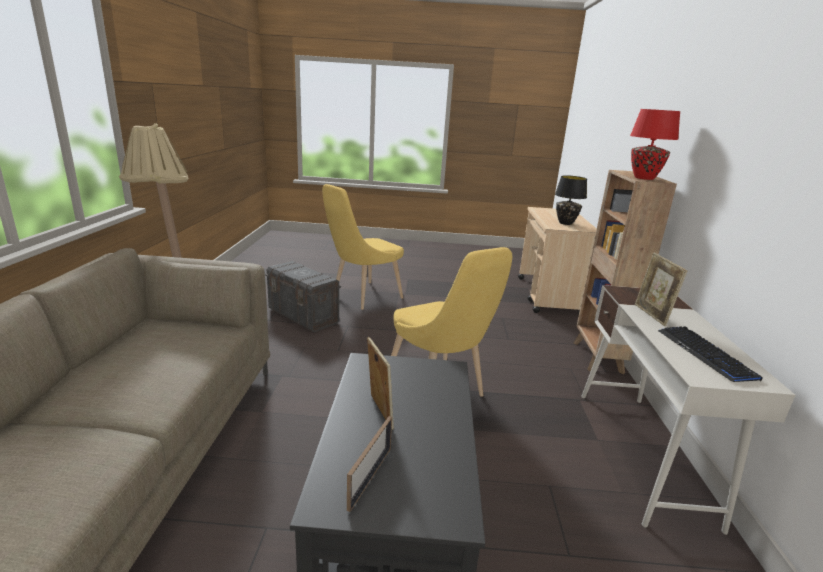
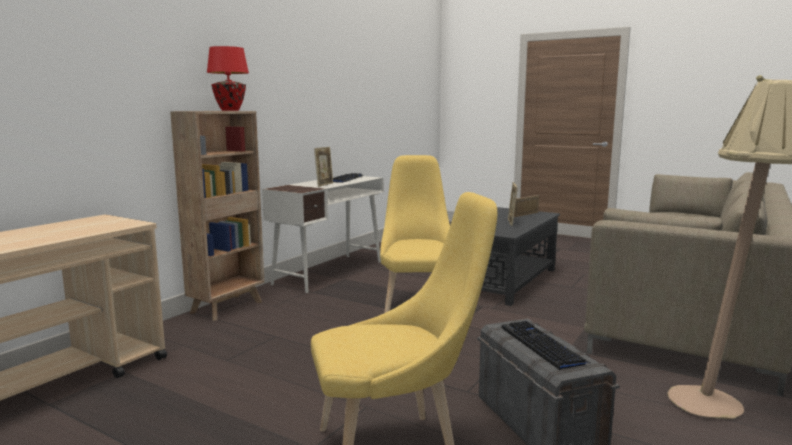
camera: 150 degrees left, 10 degrees down
black table lamp [555,175,587,225] -> none
none -> keyboard [501,321,592,371]

